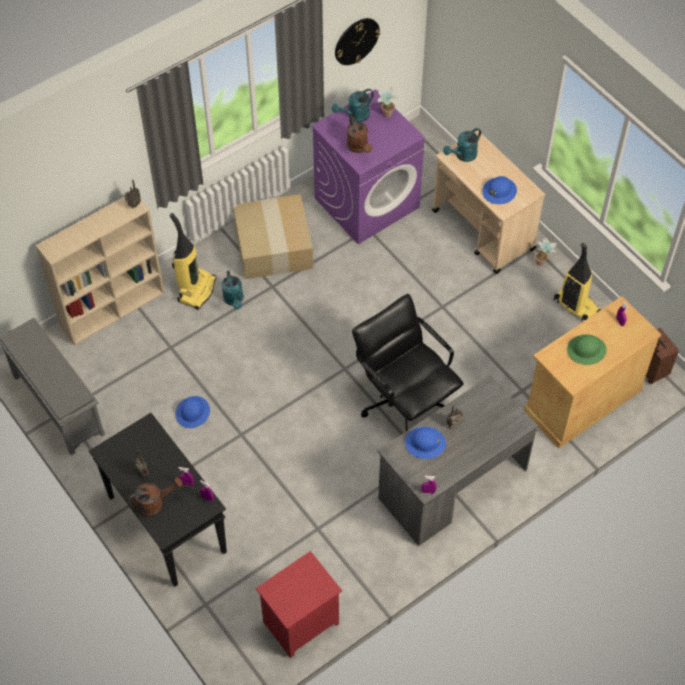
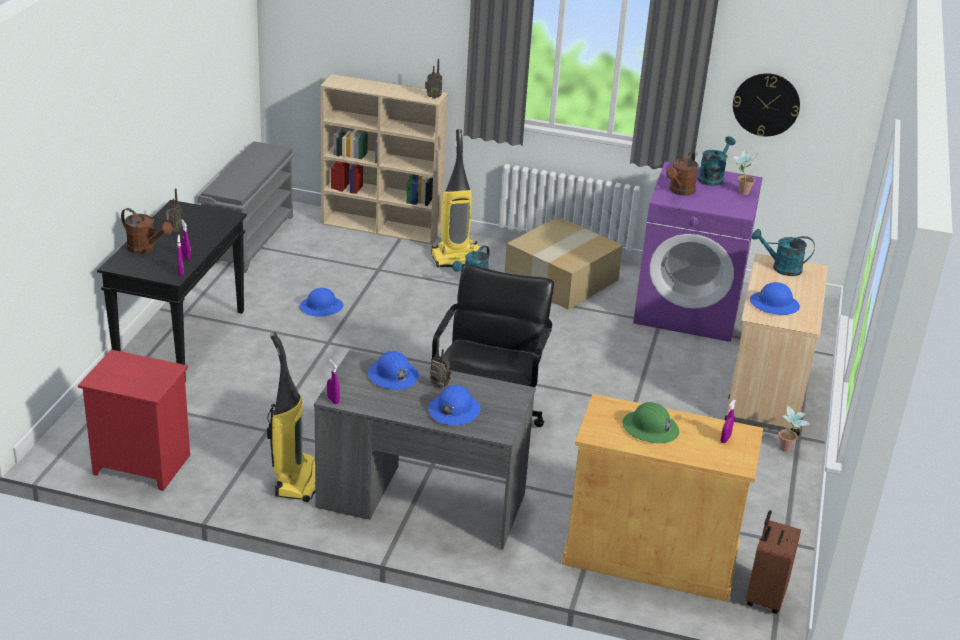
camera: 50 degrees right, 25 degrees down
turquoise watering can [332,89,374,122] -> turquoise watering can turned 105 degrees clockwise [698,136,736,186]
vacuum cleaner [554,243,601,321] -> vacuum cleaner moved to [267,332,315,502]
none -> blue hard hat [428,385,481,425]

